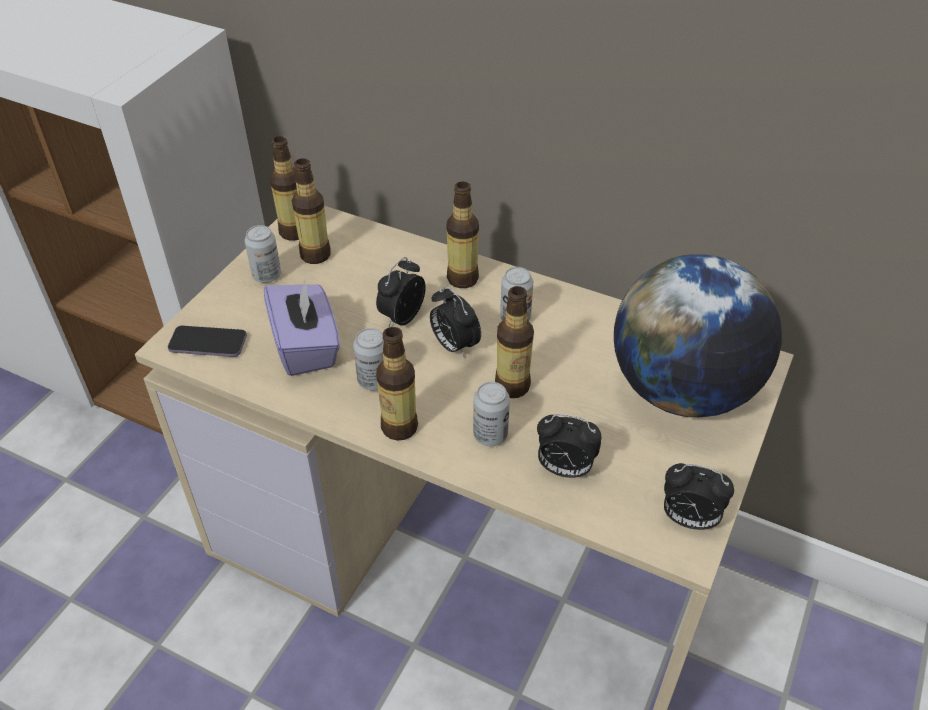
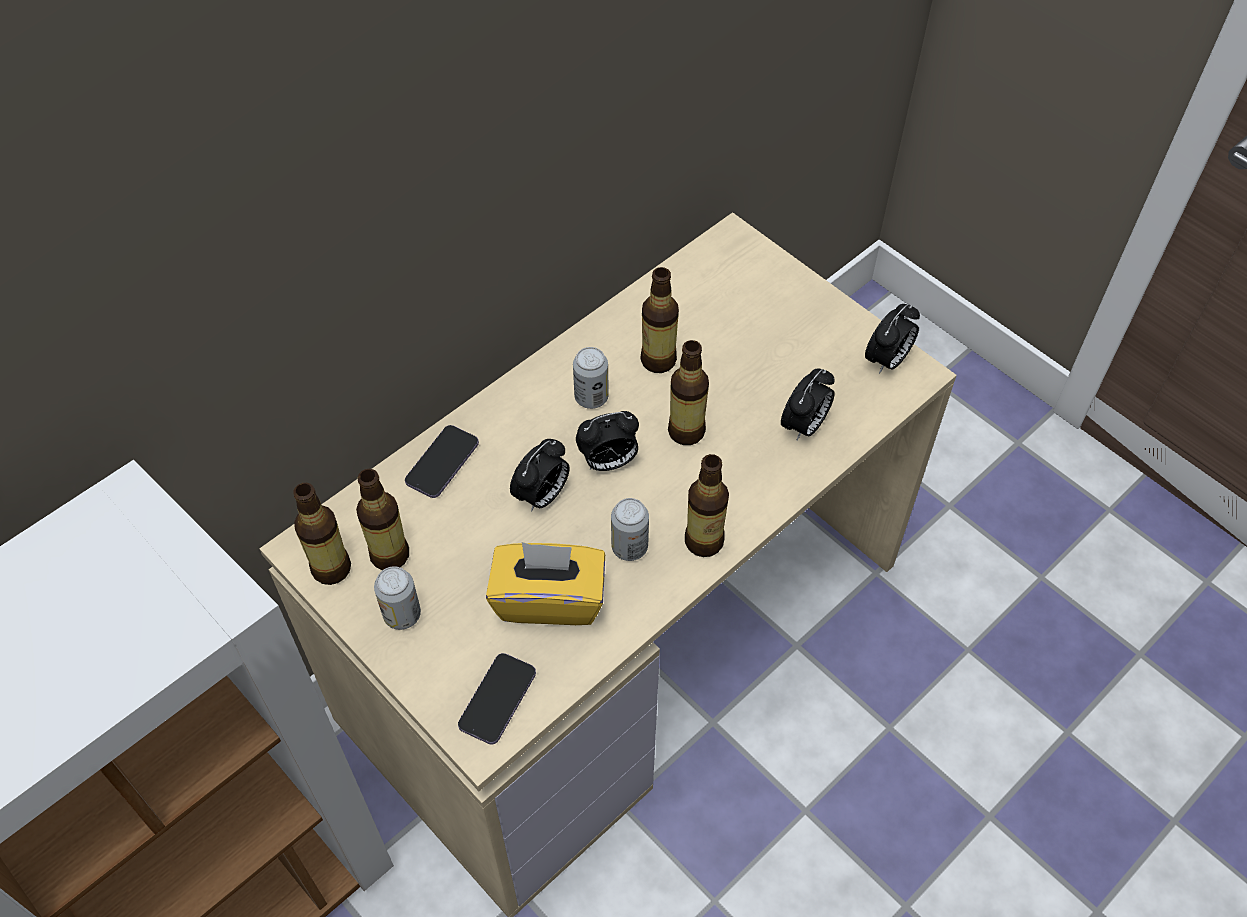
camera: 70 degrees left, 10 degrees up
purple tissue box [264,280,340,376] -> yellow tissue box [486,542,605,625]
alarm clock [376,257,426,327] -> alarm clock turned 105 degrees counterclockwise [510,439,570,512]
bottle [446,181,479,288] -> bottle moved to [640,267,679,373]
can [473,382,510,446] -> none
globe [614,254,782,417] -> none
none -> phone [405,425,479,498]

